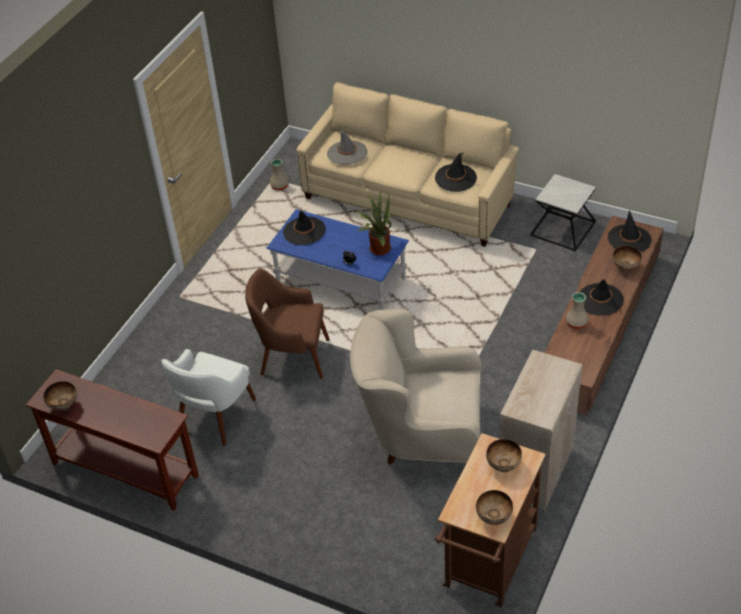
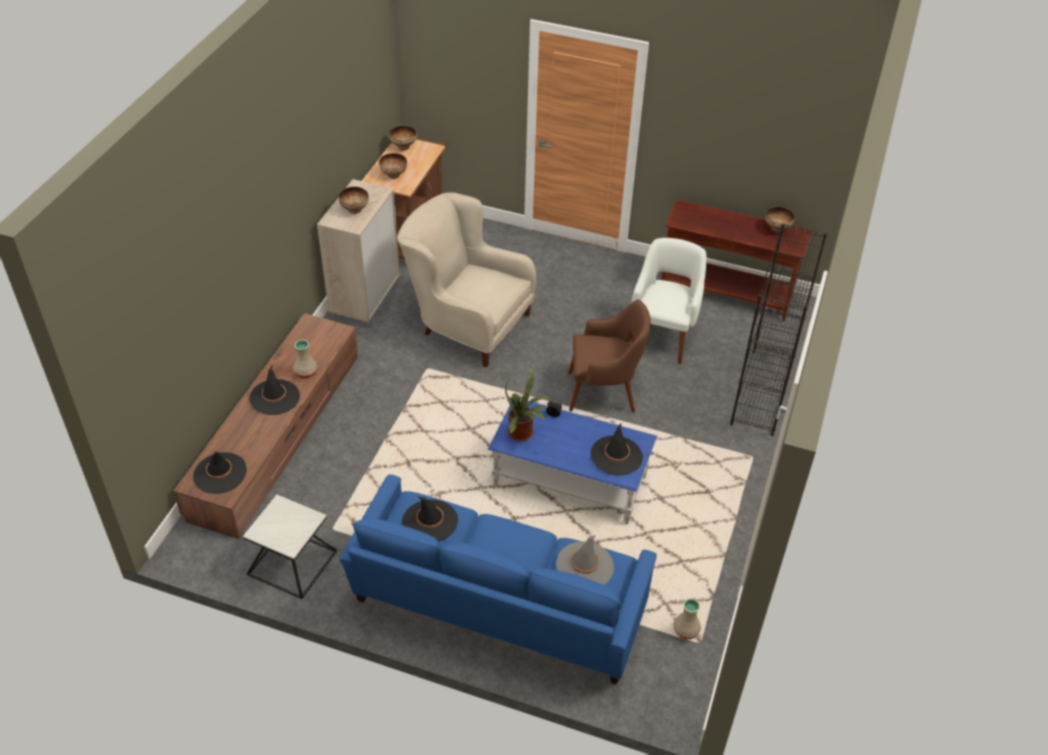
camera: 170 degrees right, 0 degrees up
beige sofa [296,82,519,247] -> blue sofa [339,474,657,685]
beige armchair [350,309,482,465] -> beige armchair turned 150 degrees counterclockwise [397,192,536,368]
bowl [613,246,642,272] -> bowl moved to [338,187,369,214]
none -> black bookcase [730,223,827,436]

